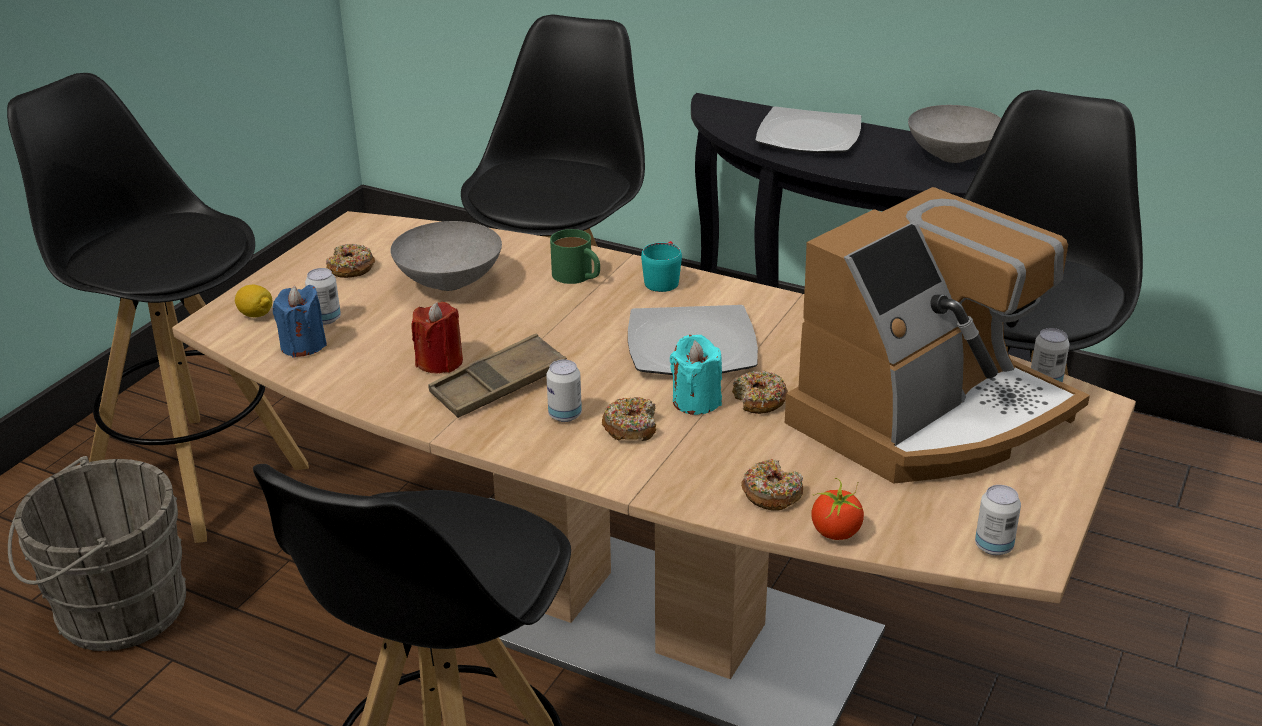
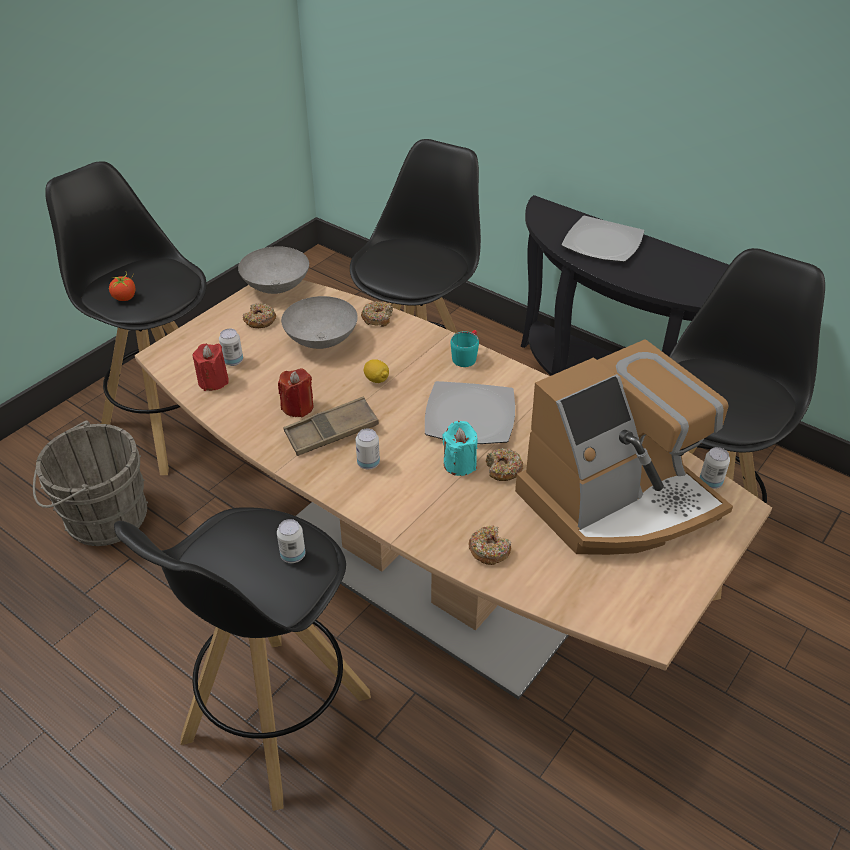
camera: 10 degrees right, 10 degrees up
lemon [235,284,272,317] -> lemon moved to [364,359,389,383]
blue candle [273,285,327,358] -> red candle [192,344,229,391]
green mug [550,229,600,284] -> none
donut [602,397,656,441] -> donut moved to [361,301,393,327]
tomato [811,478,864,540] -> tomato moved to [109,271,136,301]
grey bowl [908,105,1001,163] -> grey bowl moved to [238,246,309,294]
can [975,485,1021,555] -> can moved to [277,519,305,563]

